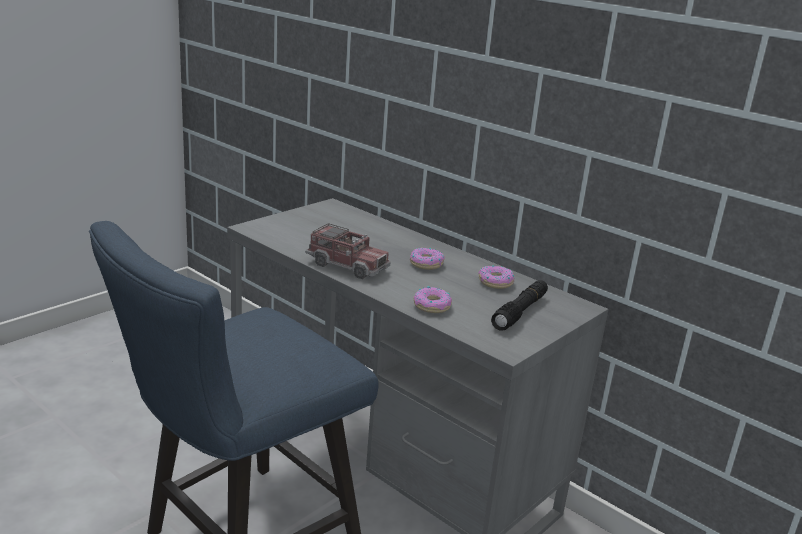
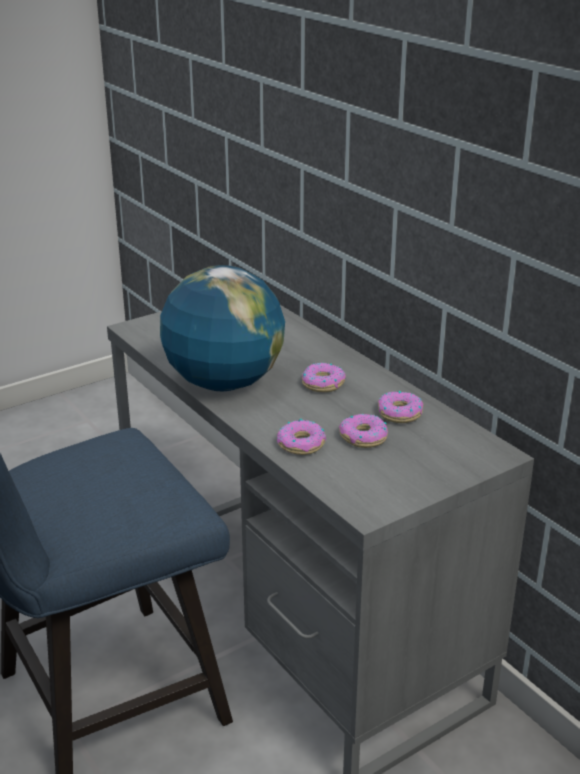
camera: 15 degrees right, 5 degrees up
toy truck [305,223,390,279] -> globe [160,265,285,391]
black flashlight [491,280,548,331] -> none
none -> donut [339,414,388,448]

